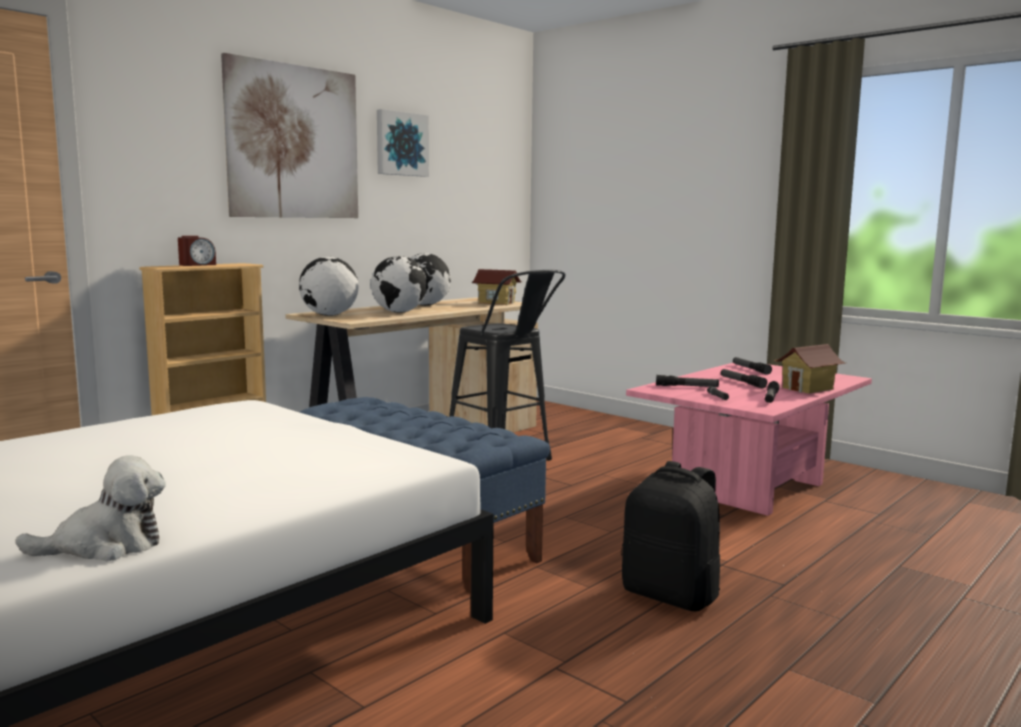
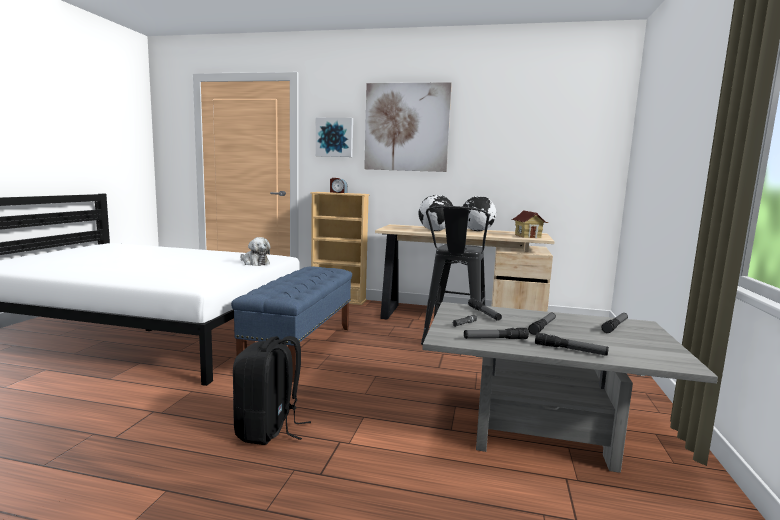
camera: 60 degrees right, 0 degrees up
plush toy [15,455,166,561] -> plush toy moved to [240,237,270,266]
globe [299,257,358,316] -> none
picture [377,109,429,177] -> picture moved to [316,118,353,157]
pink coffee table [626,363,872,516] -> grey coffee table [422,302,718,473]
toy house [774,344,845,394] -> flashlight [535,332,609,356]

